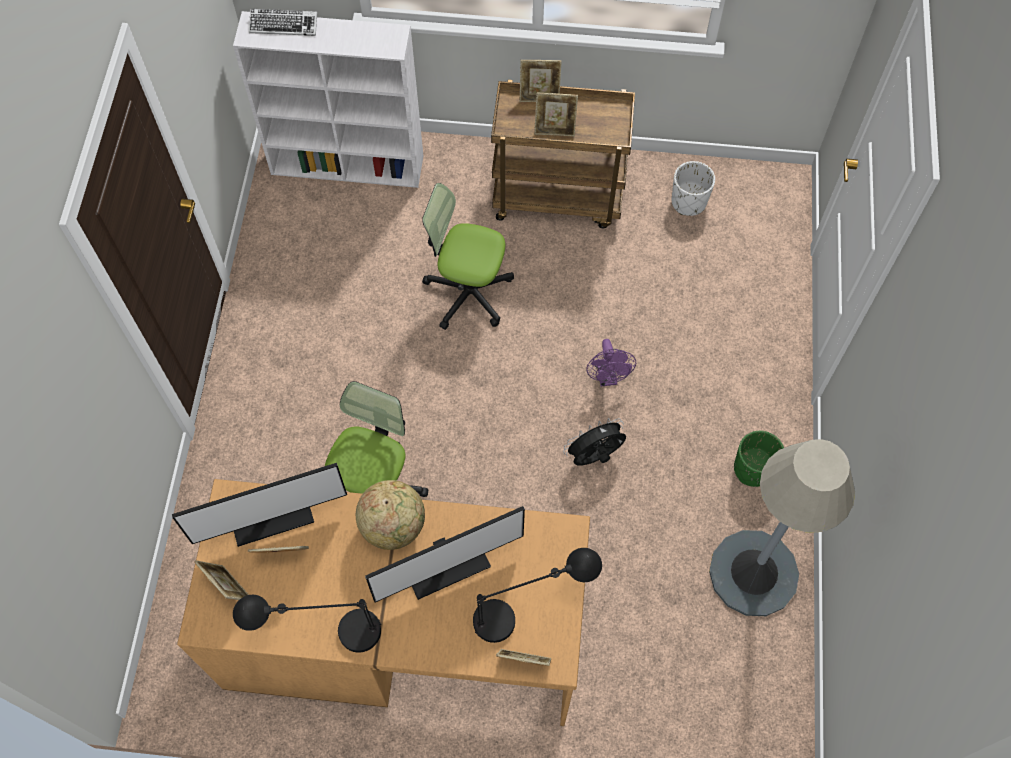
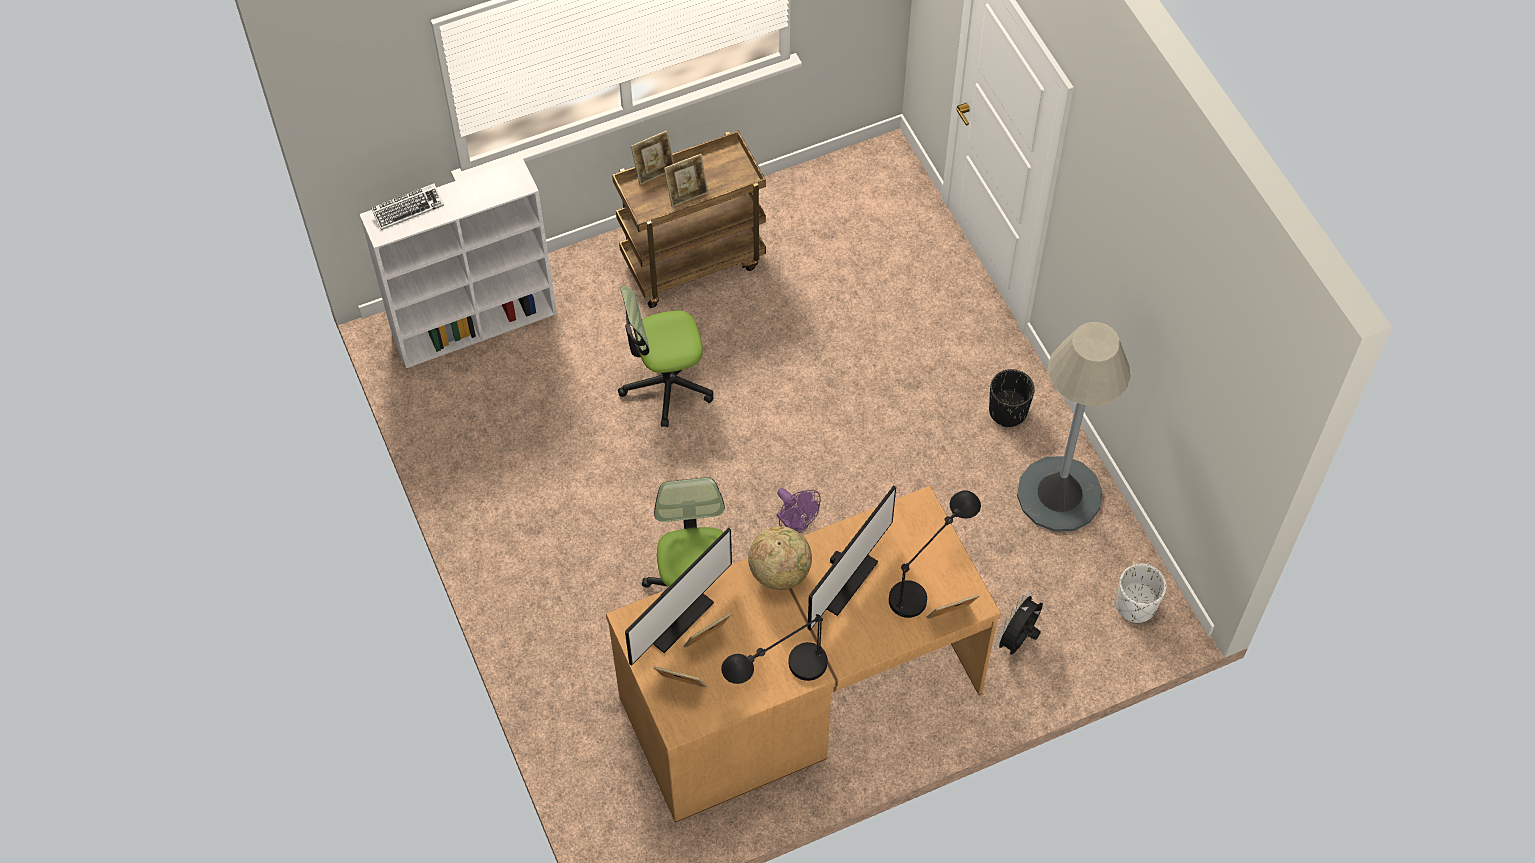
camera: 30 degrees left, 5 degrees down
black fan [563,418,626,466] -> black fan moved to [994,591,1043,655]
purple fan [586,339,636,387] -> purple fan moved to [777,488,821,533]
white planter [672,161,715,216] -> white planter moved to [1116,564,1166,624]
green planter [734,431,784,487] -> black planter [989,369,1035,427]

